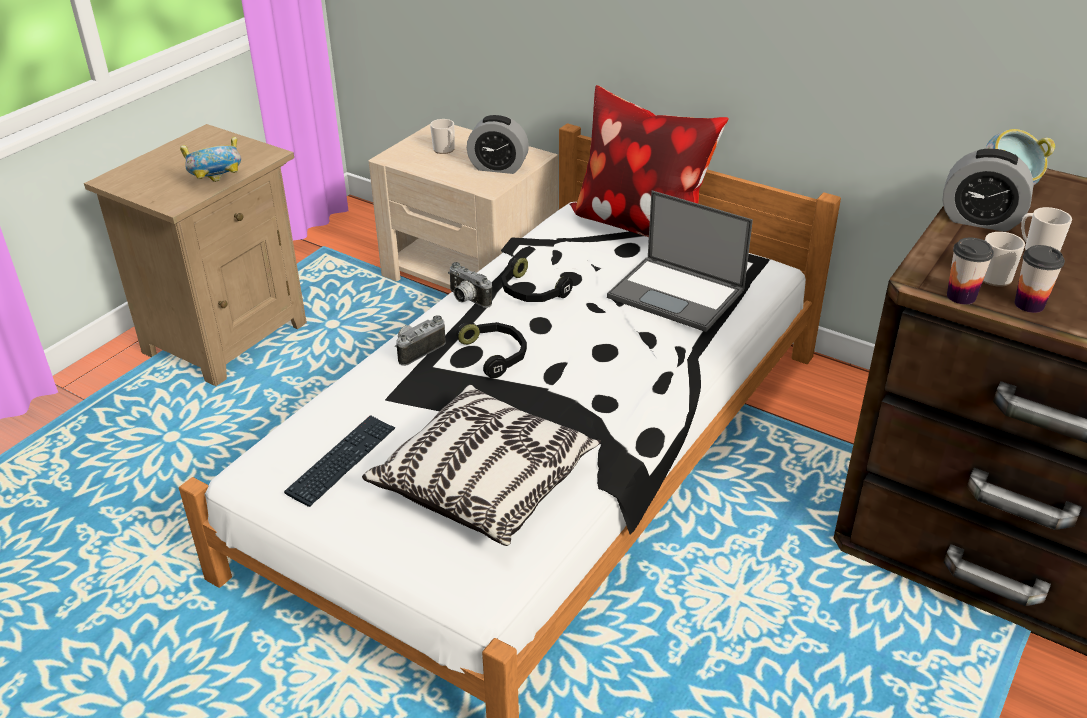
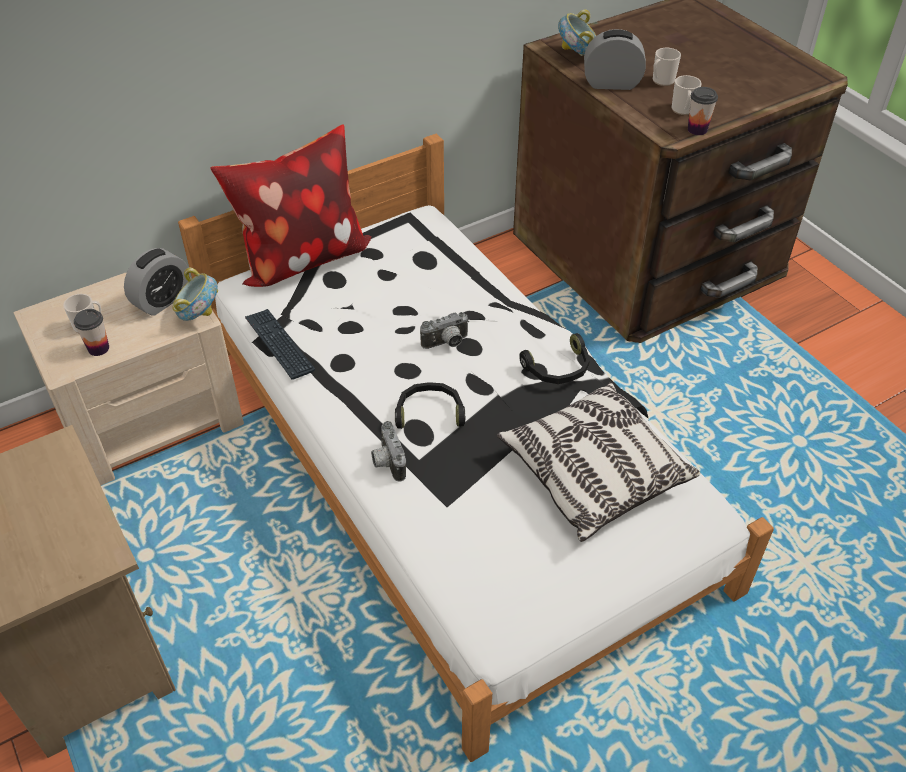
camera: 65 degrees left, 10 degrees up
bowl [180,137,241,182] -> bowl moved to [173,268,218,321]
keyboard [284,415,396,507] -> keyboard moved to [245,309,315,380]
camera [448,262,492,308] -> camera moved to [420,312,469,349]
black headphones [501,256,573,302] -> black headphones moved to [520,333,590,384]
laptop [607,190,753,332] -> none
alarm clock [942,149,1034,232] -> alarm clock turned 135 degrees counterclockwise [584,29,646,90]
cup [1014,245,1065,313] -> cup moved to [74,309,109,356]

